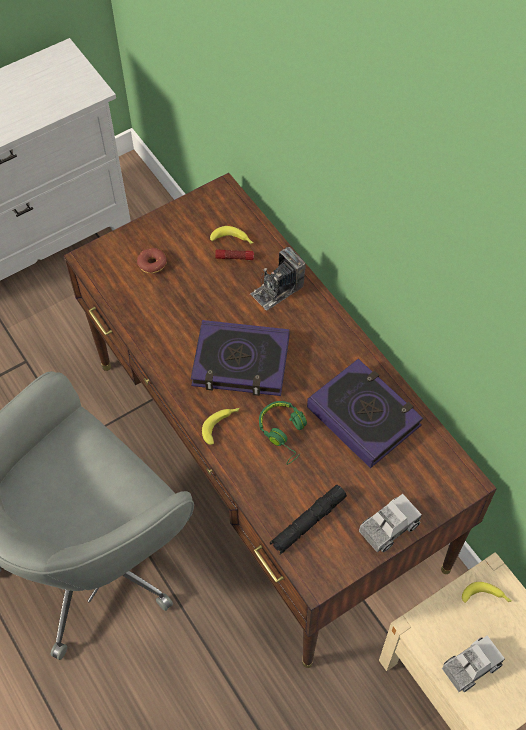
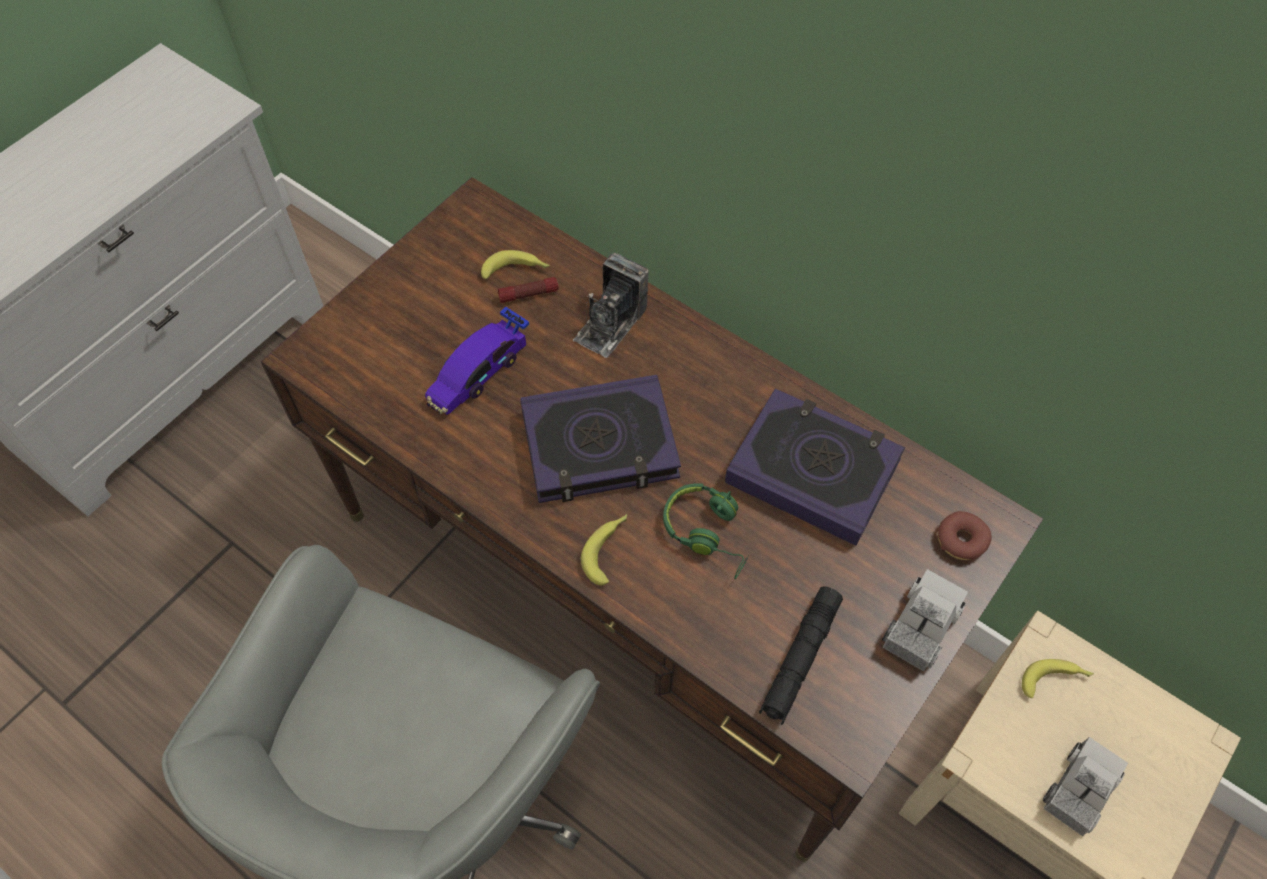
camera: 20 degrees left, 0 degrees up
donut [137,248,167,273] -> donut moved to [938,511,992,560]
none -> toy car [425,307,529,415]

